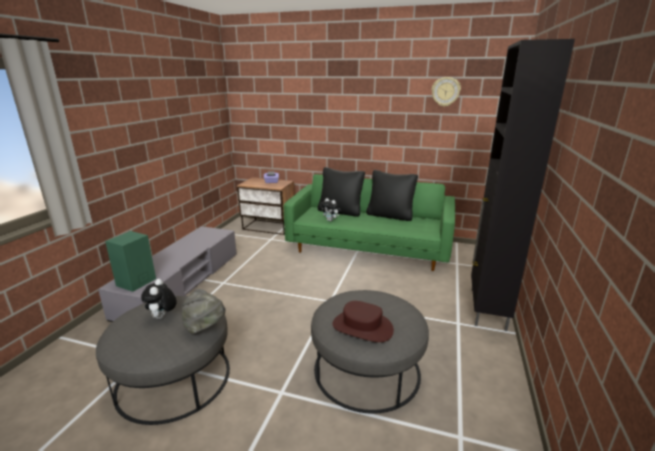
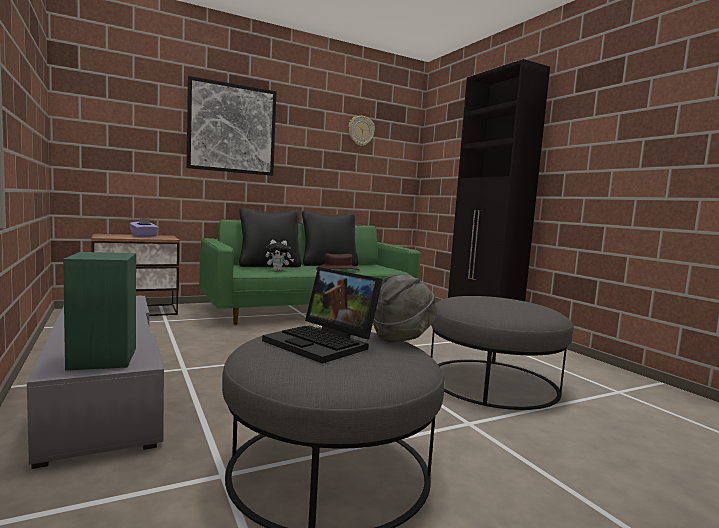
camera: 45 degrees left, 15 degrees down
plush toy [141,279,177,319] -> laptop [262,267,383,364]
brown hat [332,301,394,342] -> brown hat moved to [316,253,360,270]
none -> picture [187,76,276,176]

